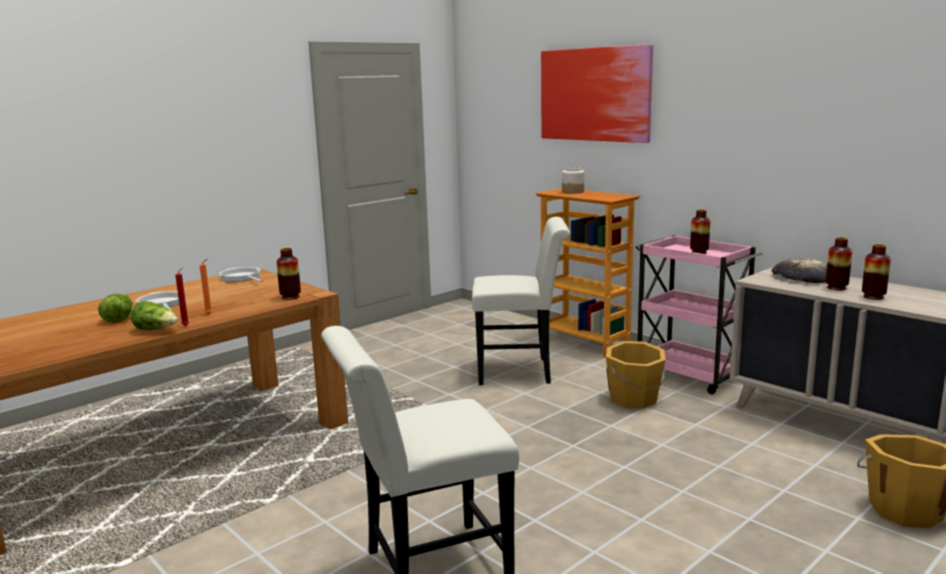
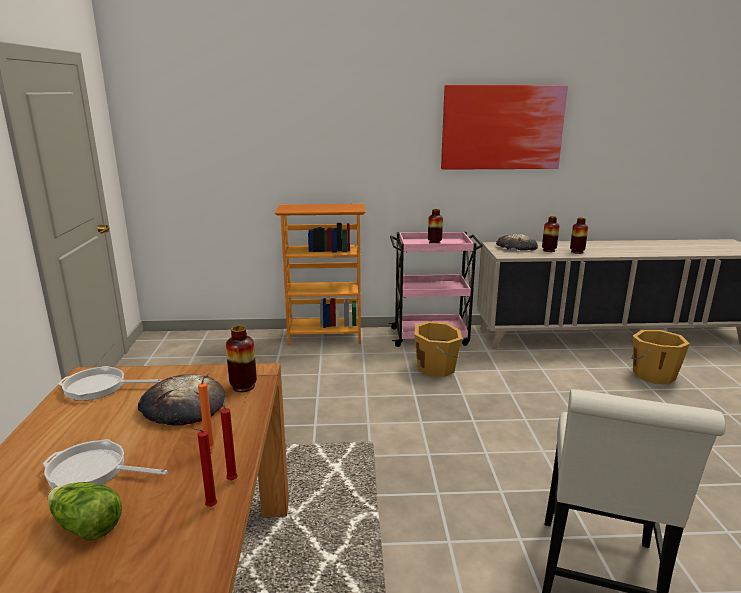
camera: 50 degrees left, 5 degrees up
lettuce [130,301,178,330] -> red candle [191,427,217,507]
white chair [472,217,570,385] -> none
picture [541,44,653,143] -> picture moved to [441,85,568,170]
jar [562,167,584,194] -> none
none -> bread [138,374,226,426]

